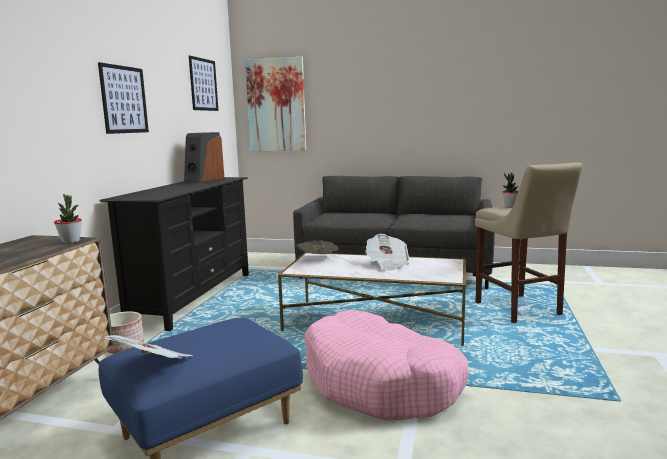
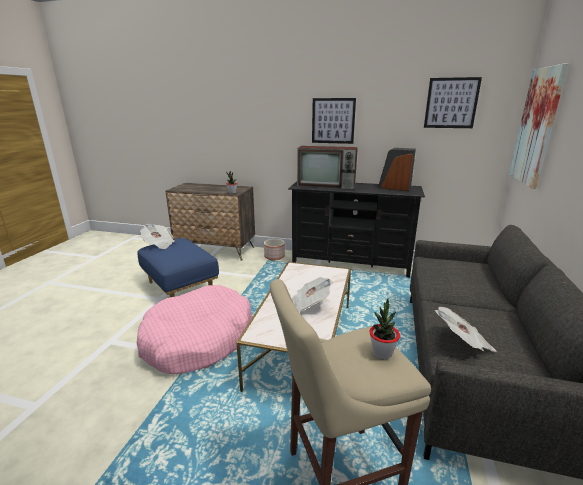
camera: 90 degrees right, 10 degrees up
newspaper [296,240,339,254] -> newspaper moved to [435,307,497,352]
none -> television [297,146,358,189]

